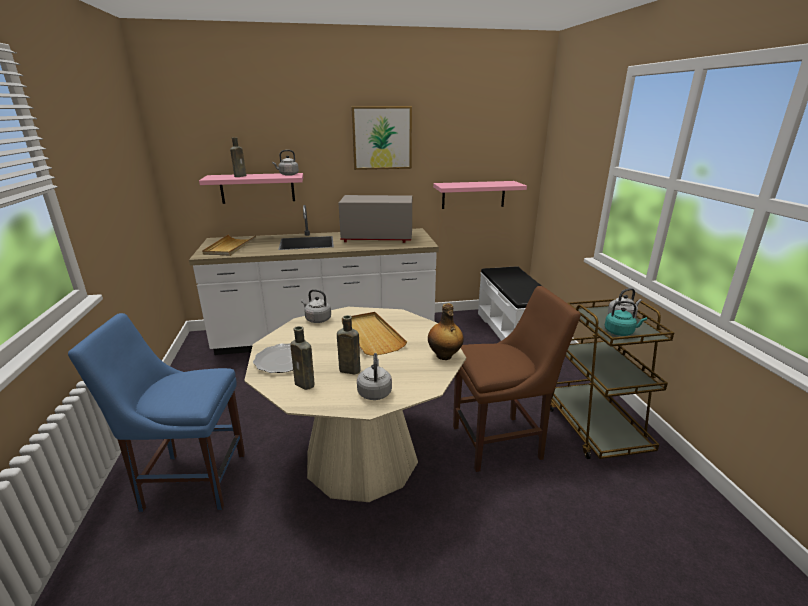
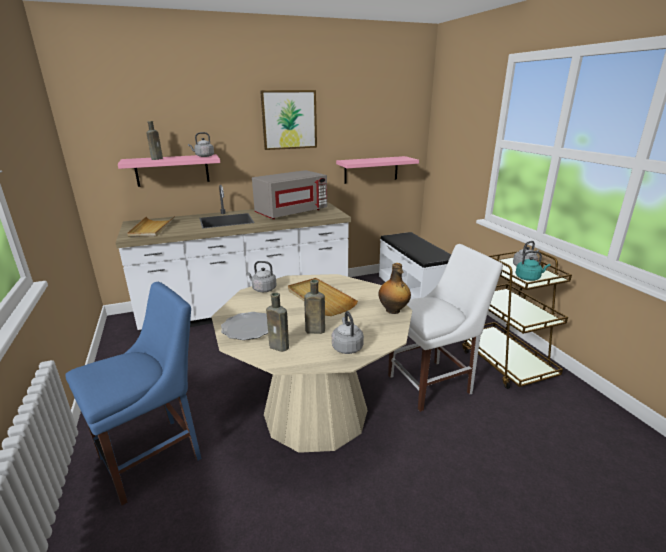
camera: 10 degrees left, 0 degrees up
blue chair [68,313,245,512] -> blue chair turned 150 degrees clockwise [65,282,202,505]
grey microwave [339,195,412,243] -> grey microwave turned 150 degrees clockwise [252,170,327,219]
brown chair [453,286,581,472] -> white chair [388,244,503,412]

